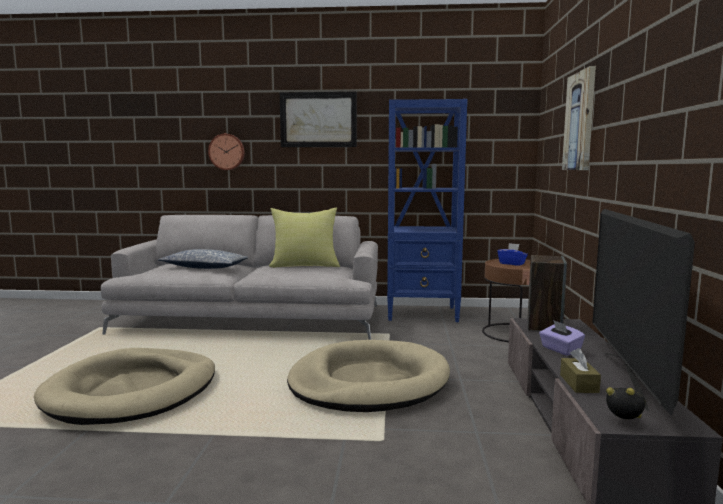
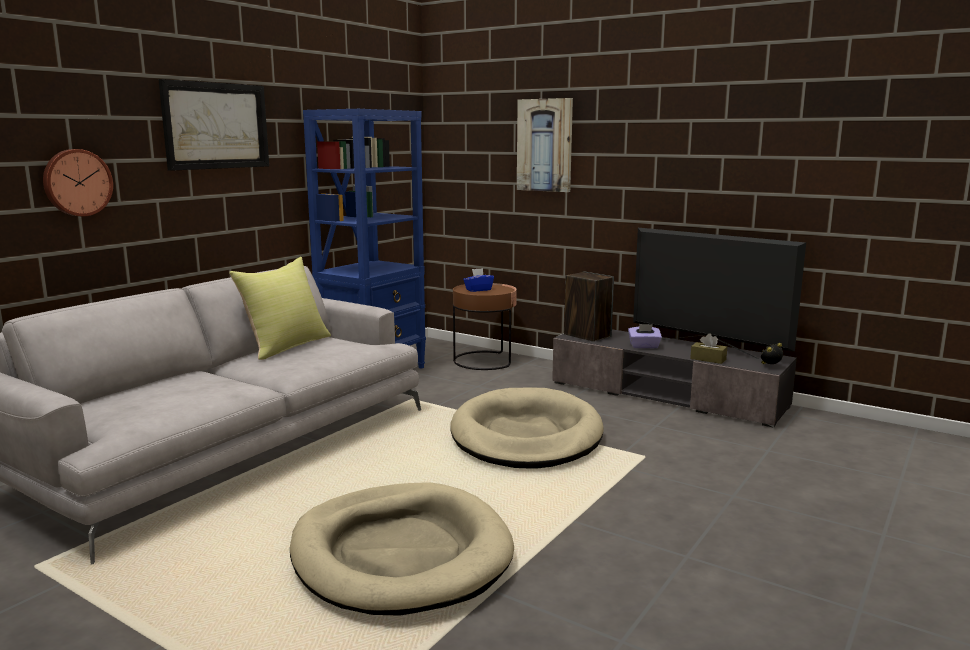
camera: 60 degrees left, 5 degrees up
pillow [158,249,249,269] -> none

